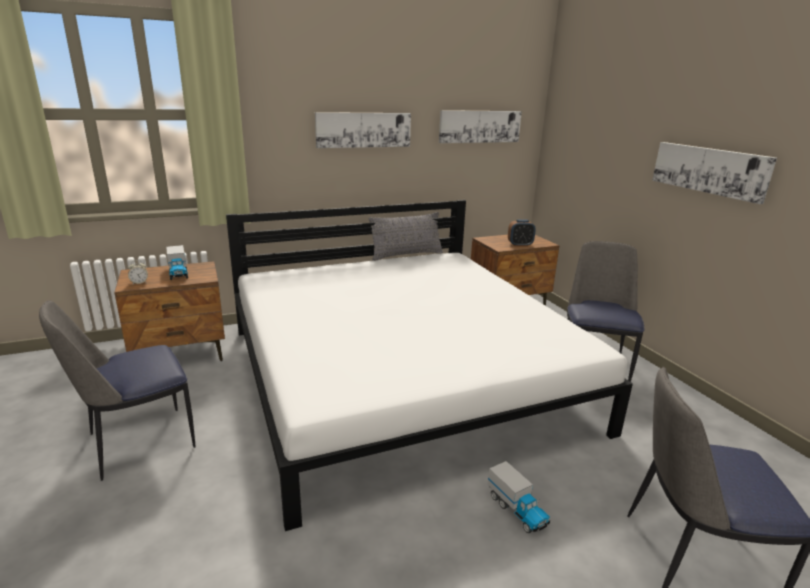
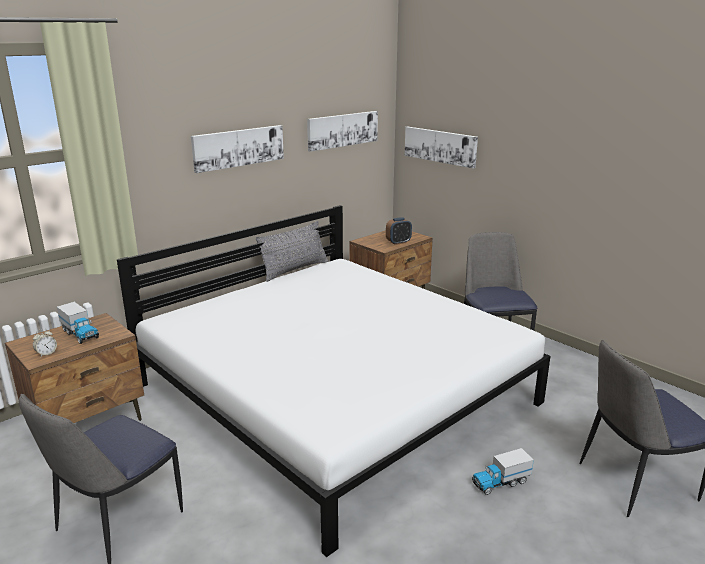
camera: 20 degrees left, 0 degrees up
toy truck [488,461,550,533] -> toy truck turned 120 degrees clockwise [472,448,534,495]
picture [652,142,777,204] -> picture moved to [405,127,478,168]

